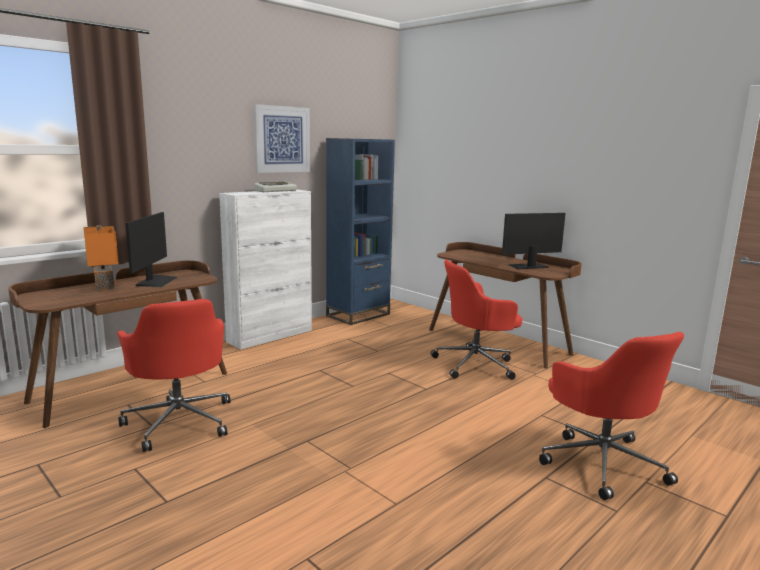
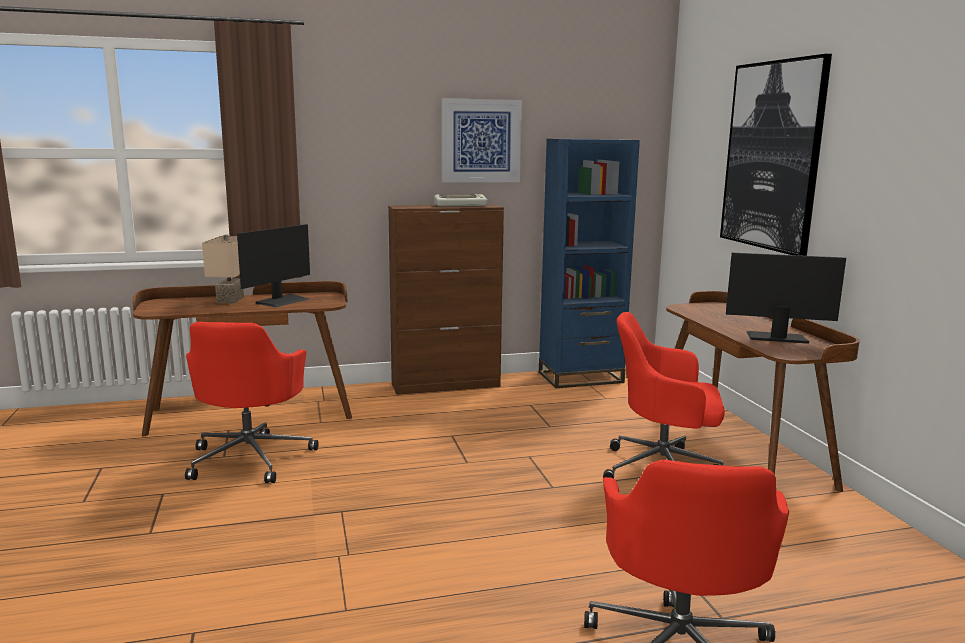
camera: 30 degrees right, 0 degrees up
orange table lamp [83,225,119,290] -> beige table lamp [202,234,244,304]
white cabinet [219,190,312,350] -> brown cabinet [388,204,504,395]
none -> picture [720,54,832,256]

